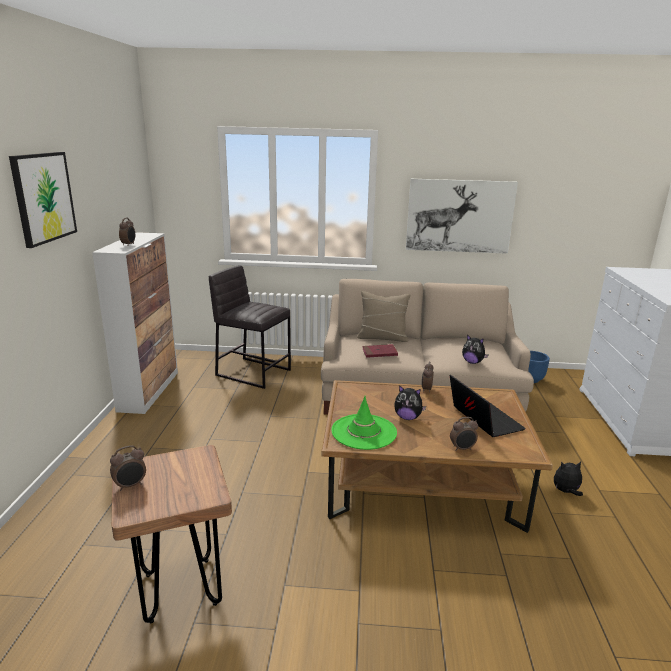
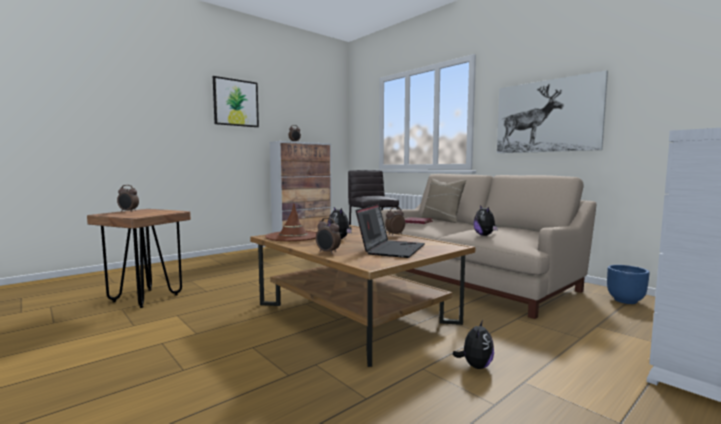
camera: 45 degrees right, 15 degrees down
green hat [331,396,397,450] -> brown hat [265,204,317,241]
plush toy [554,462,583,496] -> plush toy turned 75 degrees clockwise [453,320,494,369]

